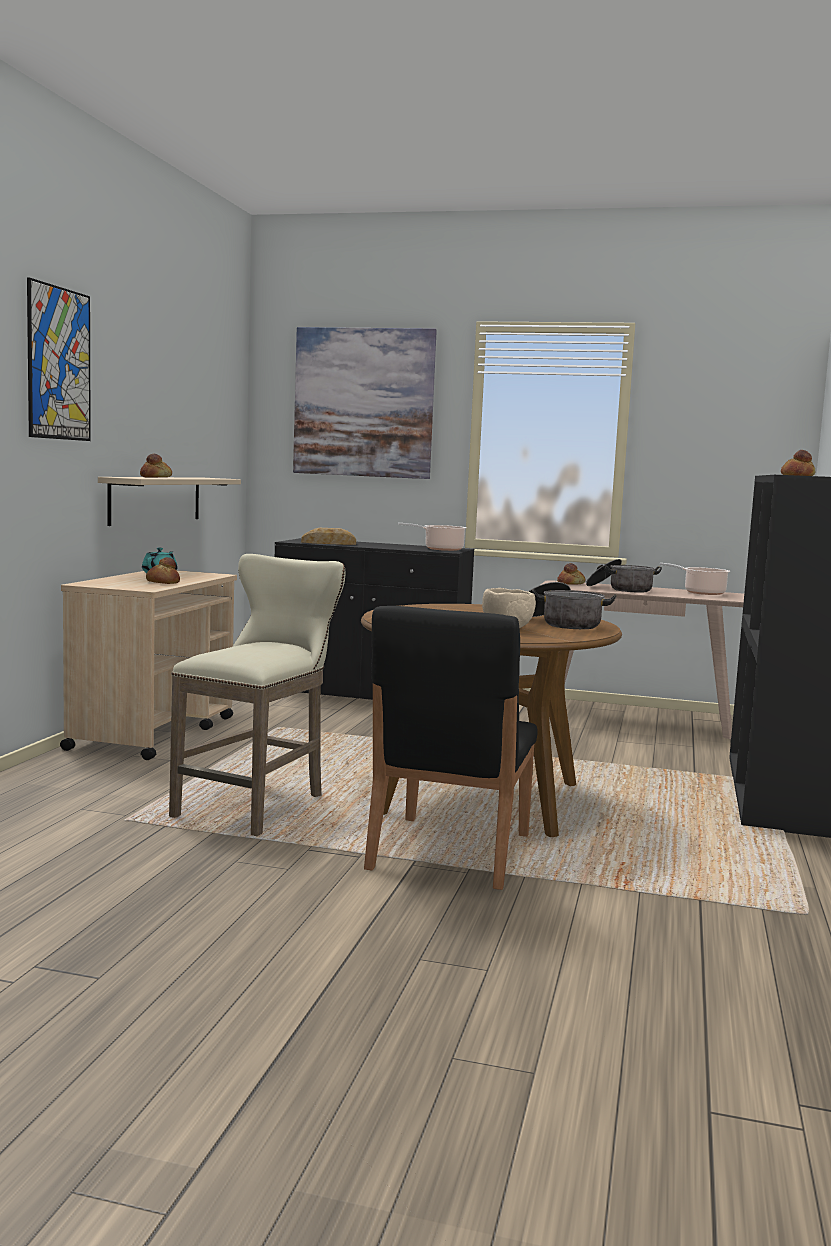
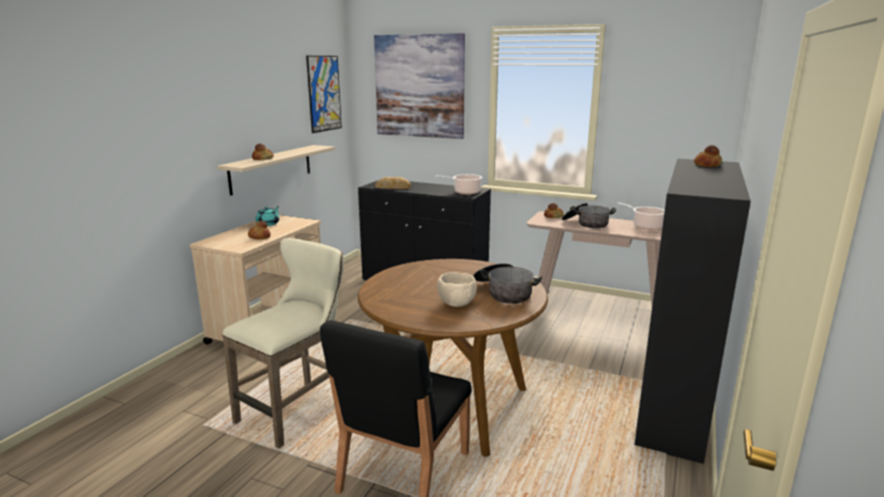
camera: 10 degrees right, 10 degrees up
picture [27,277,91,441] -> picture moved to [306,56,342,133]

